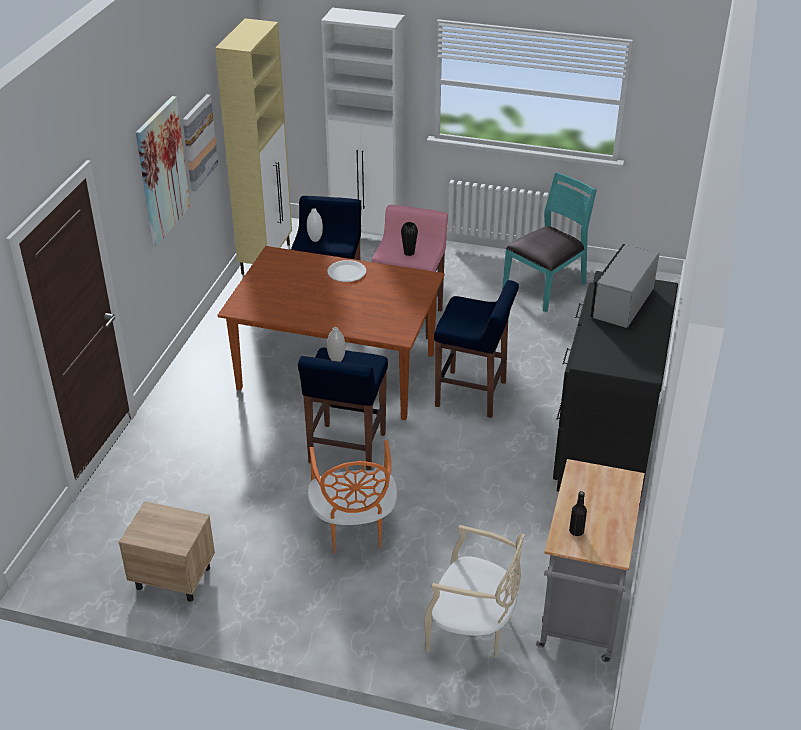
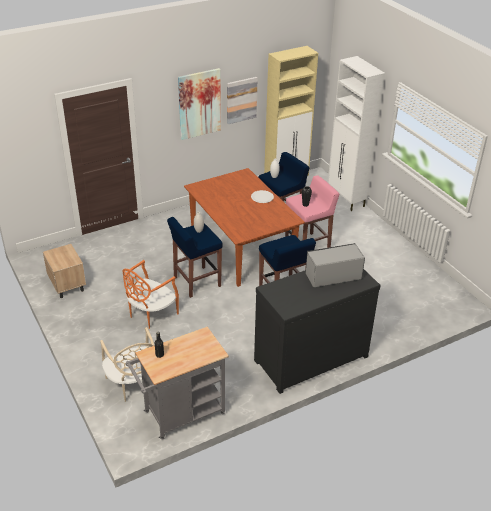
camera: 45 degrees right, 0 degrees up
turquoise chair [502,172,597,312] -> none

